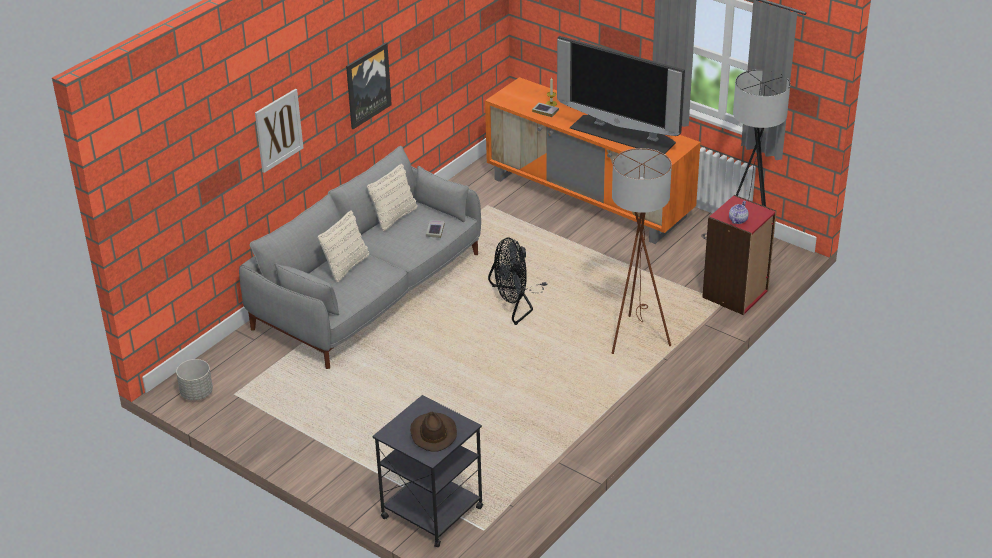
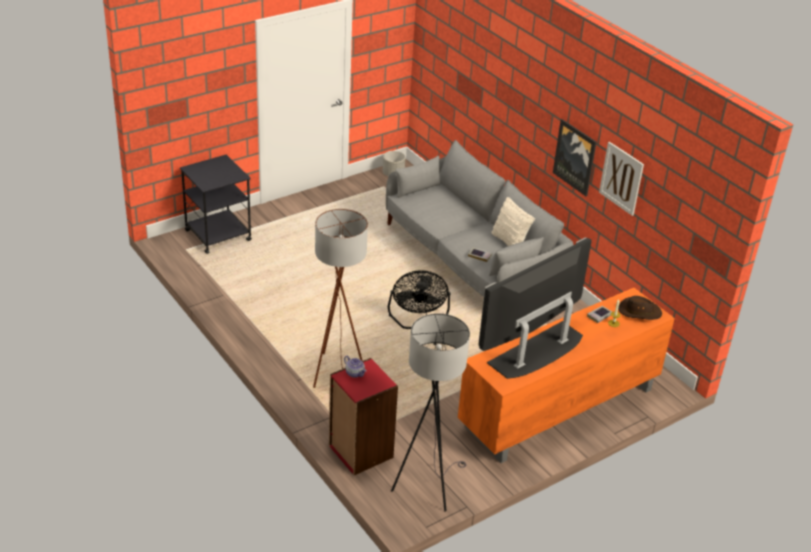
camera: 105 degrees right, 0 degrees up
picture [255,89,303,173] -> picture moved to [599,142,644,216]
beige pillow [318,210,370,282] -> none
brown hat [410,412,457,452] -> brown hat moved to [618,296,662,320]

